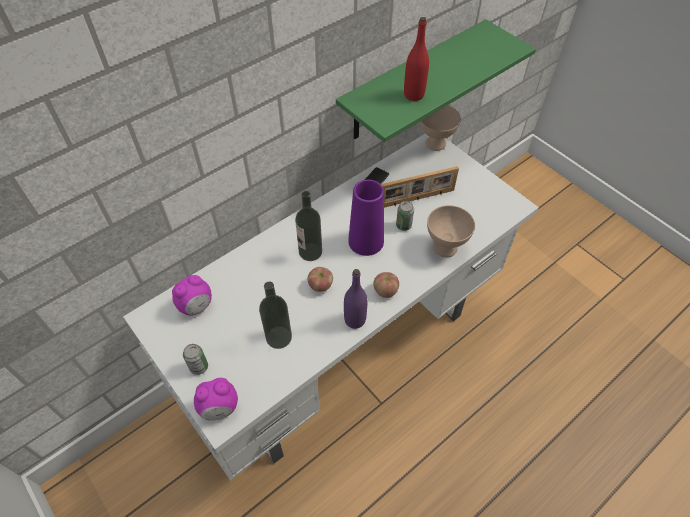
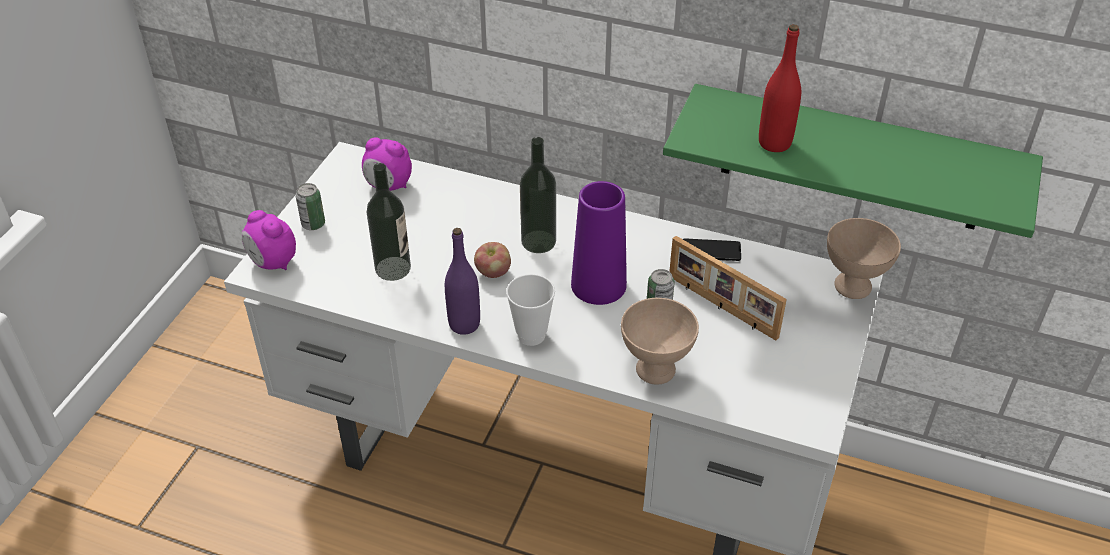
camera: 60 degrees right, 10 degrees down
apple [373,272,399,298] -> cup [506,274,555,346]

